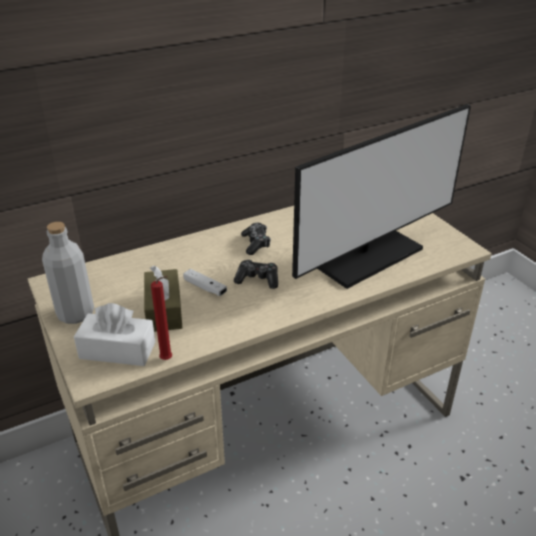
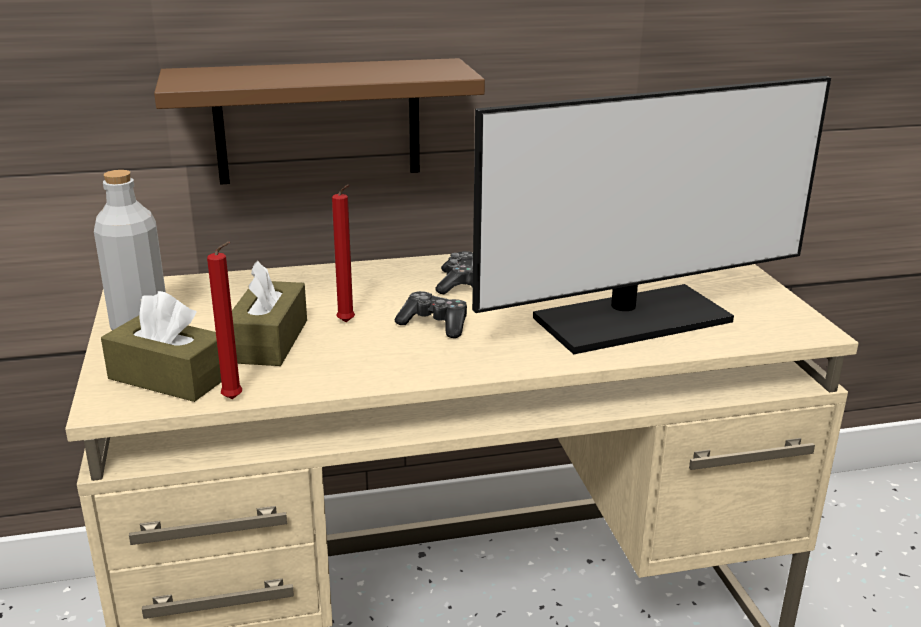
camera: 15 degrees right, 10 degrees down
white tissue box [74,303,155,366] -> brown tissue box [101,291,221,402]
white game controller [183,269,227,296] -> red candle [332,185,355,322]
none -> brown shelf [154,58,485,185]

